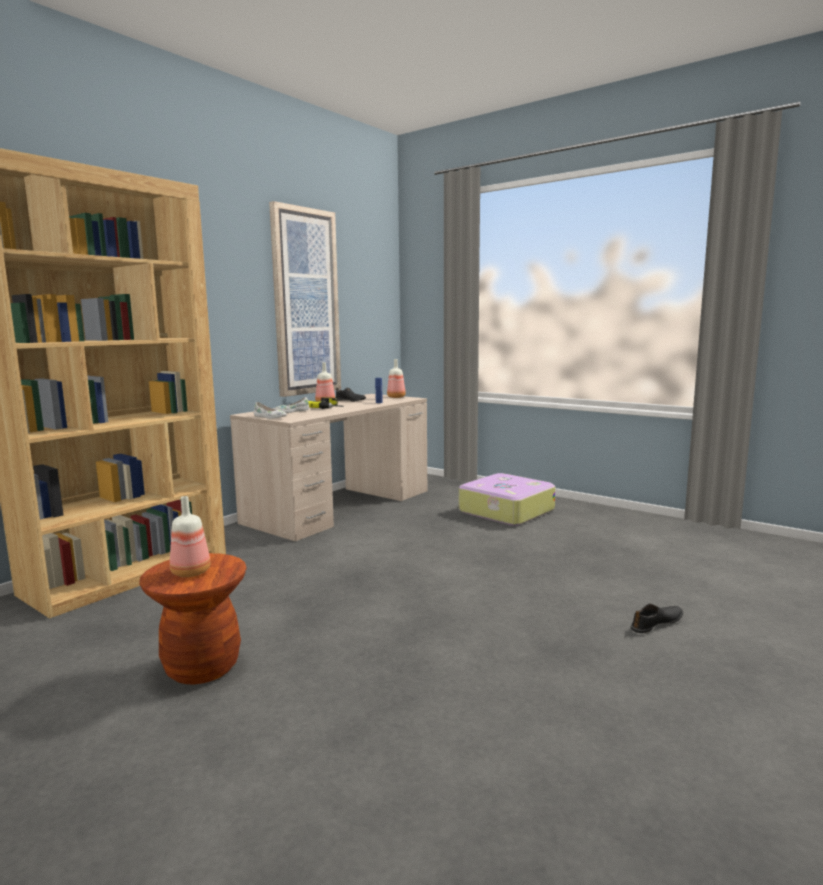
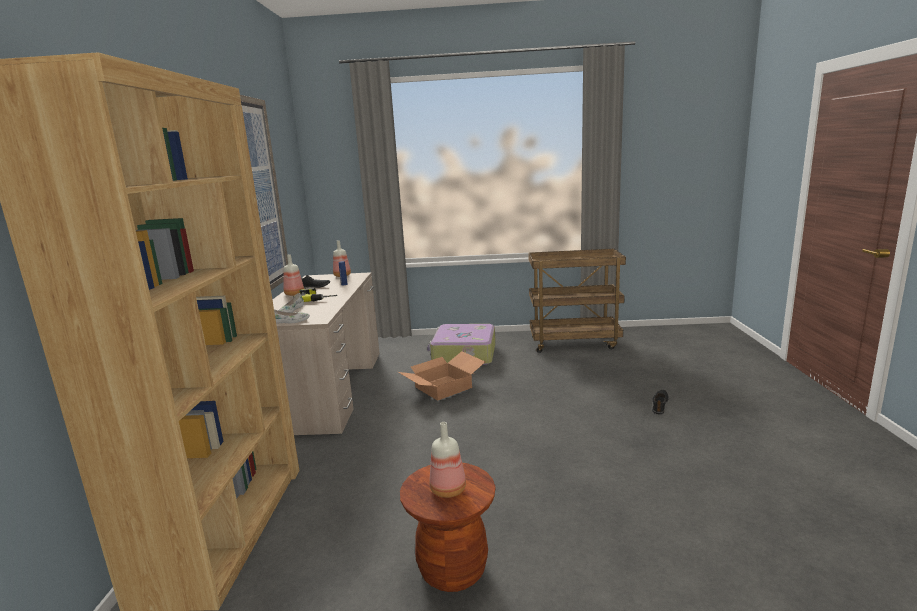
camera: 35 degrees left, 5 degrees up
none -> cardboard box [398,351,485,401]
none -> brown cart [528,249,626,353]

